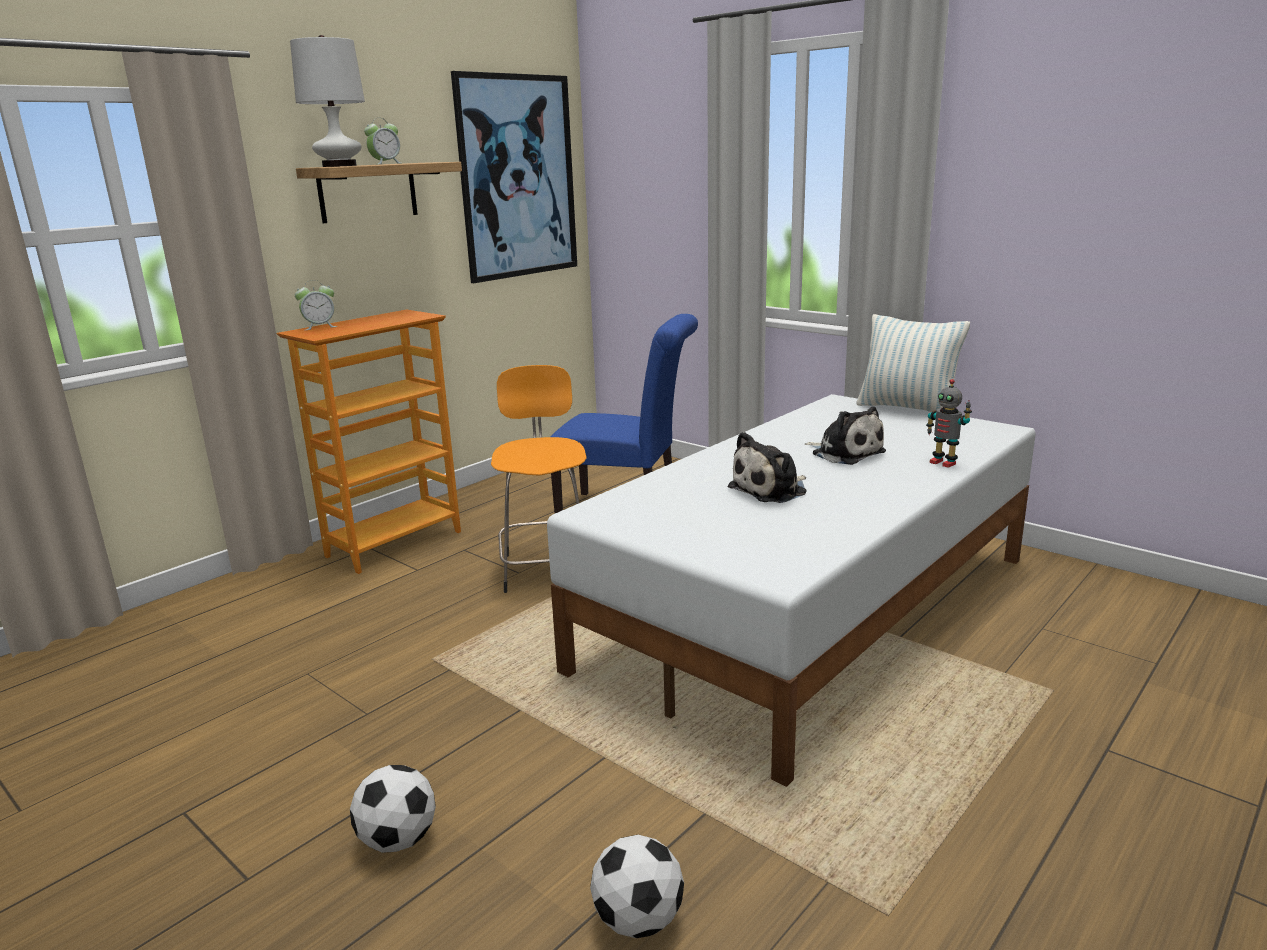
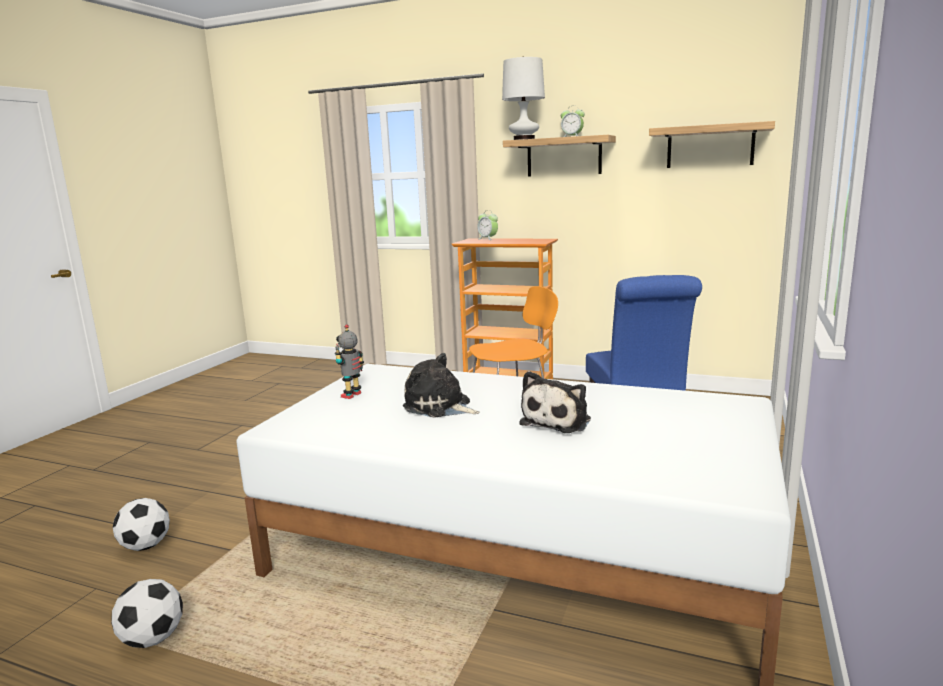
camera: 70 degrees right, 5 degrees down
football [350,765,436,853] -> football moved to [111,579,183,648]
picture [451,71,577,283] -> shelf [649,121,775,168]
pillow [857,314,970,412] -> none
toy robot [926,379,972,468] -> toy robot moved to [335,325,364,399]

